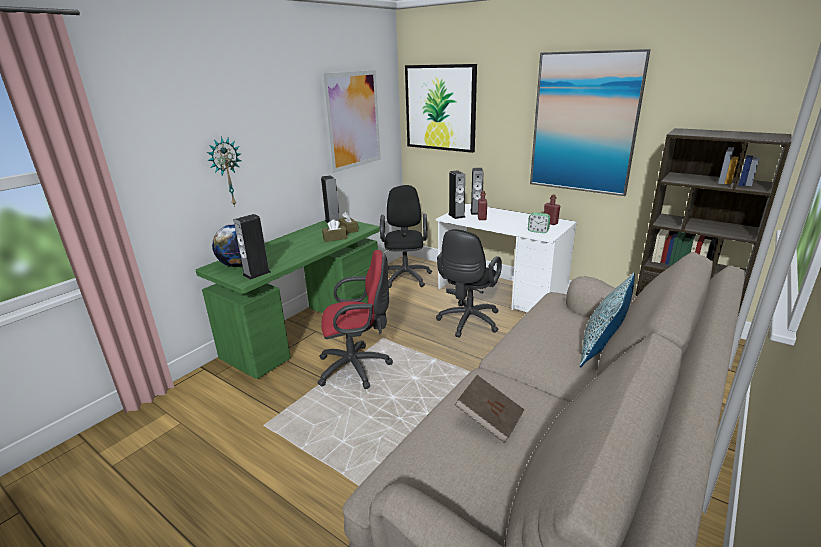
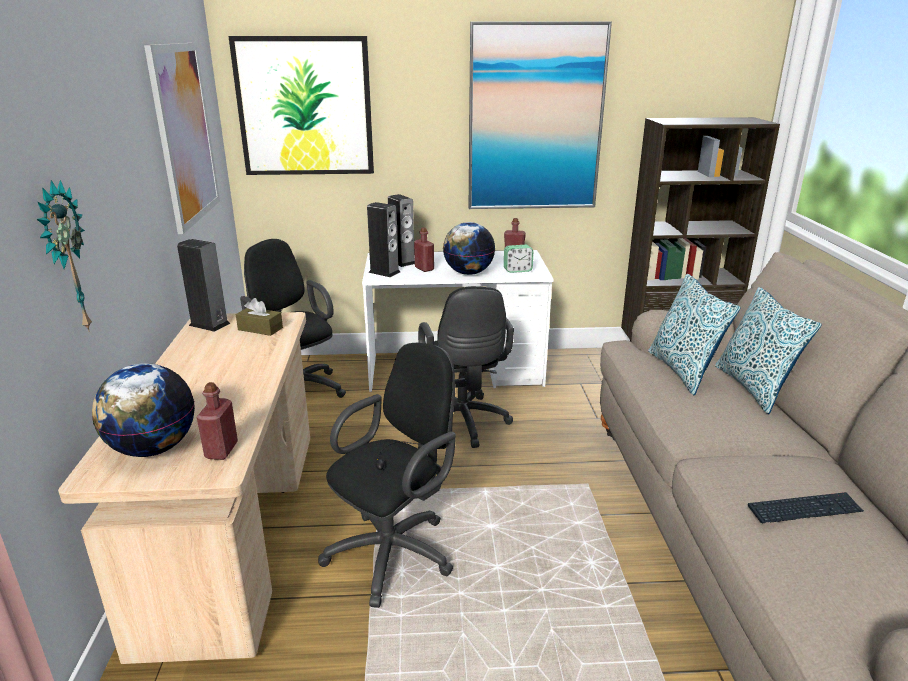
camera: 40 degrees left, 0 degrees up
green desk [196,220,380,379] -> beige desk [58,312,310,664]
speaker [234,214,271,280] -> red bottle [197,382,238,460]
red office chair [318,250,393,389] -> black office chair [318,343,456,608]
brown tissue box [322,219,348,242] -> none
brown book [455,375,525,443] -> keyboard [748,492,864,523]
none -> globe [443,222,495,275]
none -> pillow [648,274,741,396]

